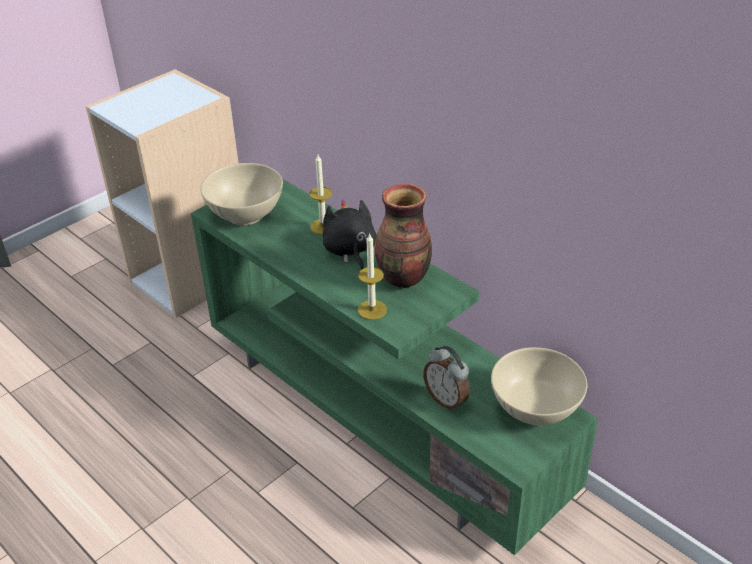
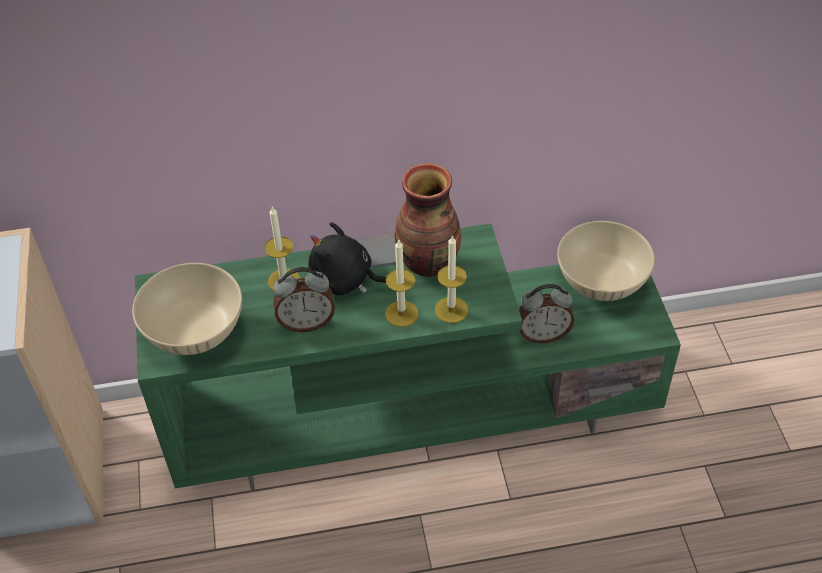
camera: 55 degrees left, 10 degrees up
none -> alarm clock [274,267,335,332]
none -> candle [385,239,419,327]

